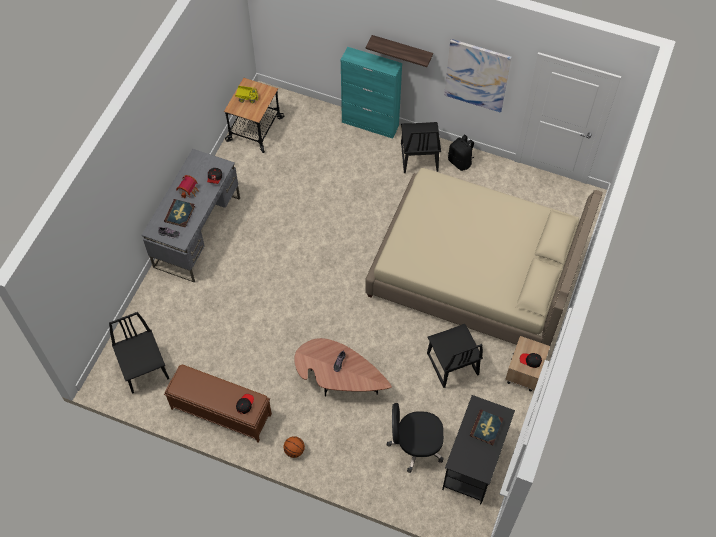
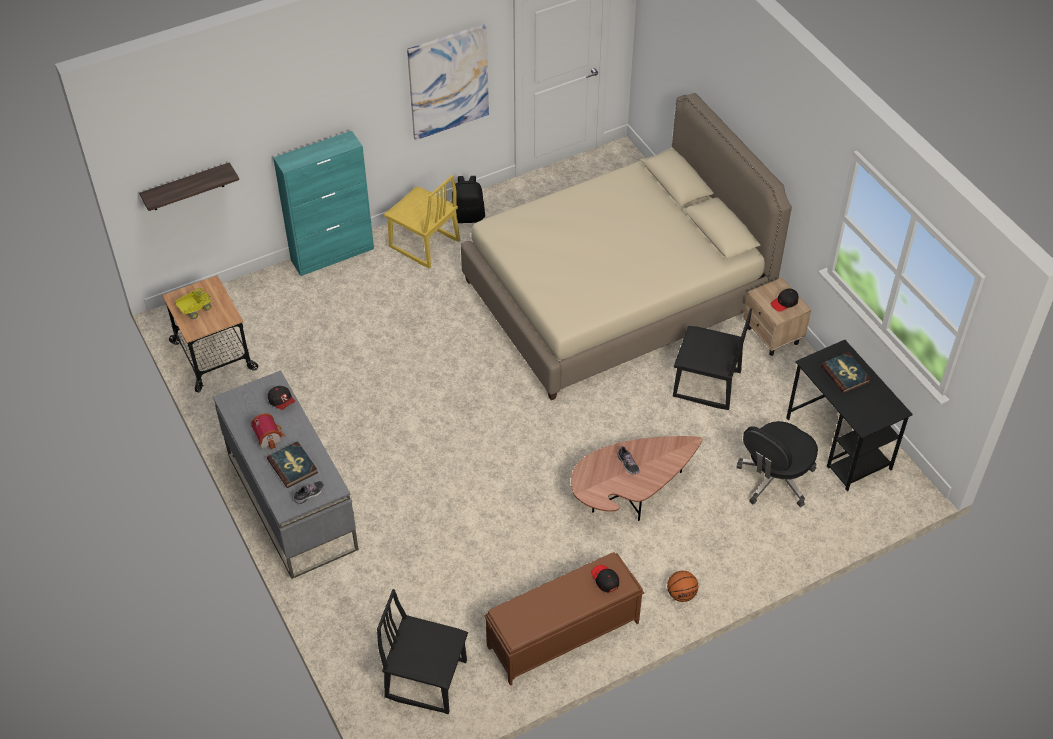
camera: 50 degrees left, 10 degrees down
shelf [366,35,433,67] -> shelf moved to [139,162,239,211]
black chair [401,122,441,173] -> yellow chair [384,175,460,268]

